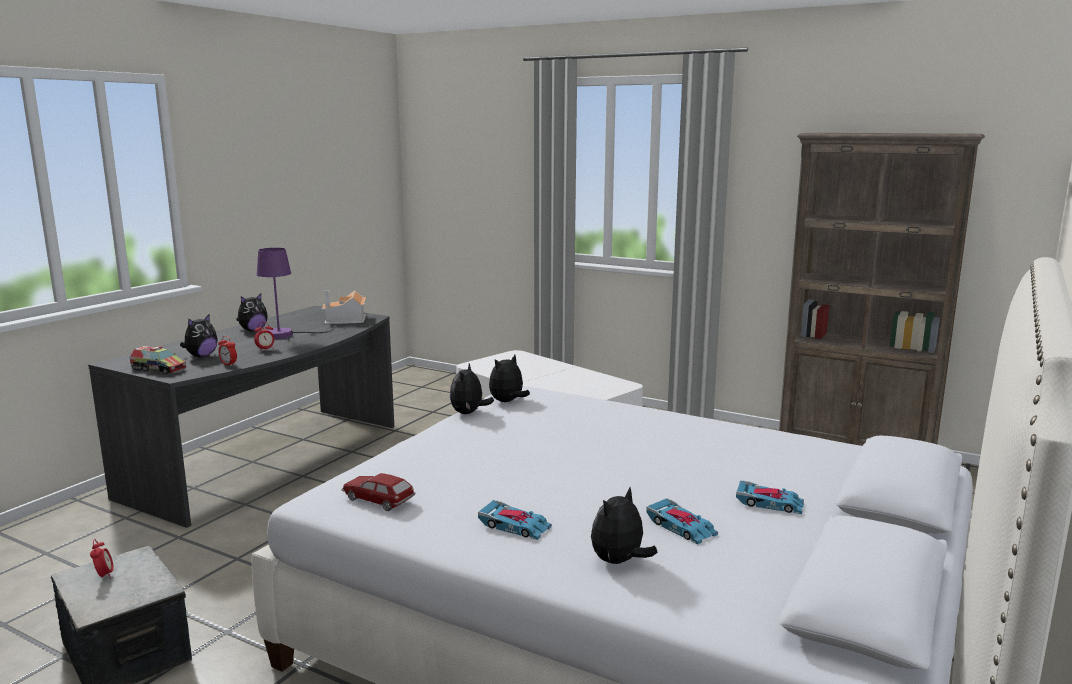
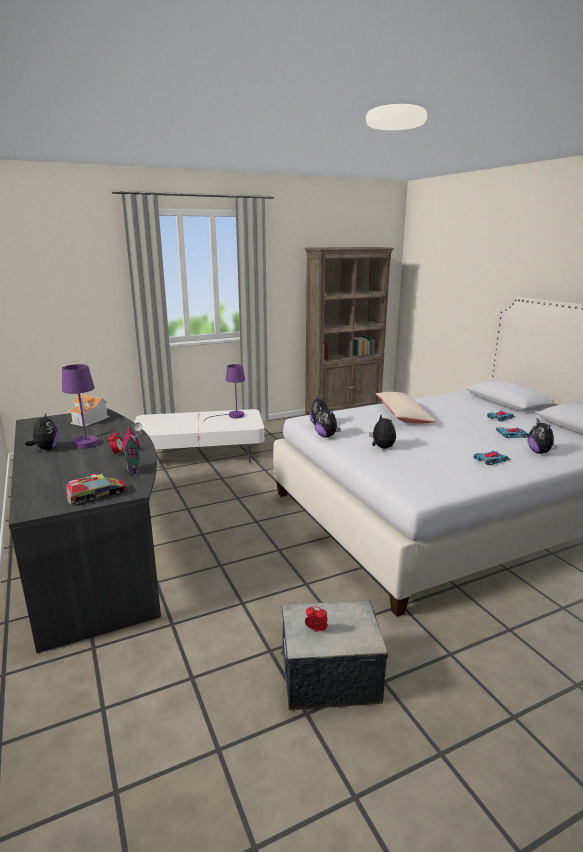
camera: 55 degrees left, 5 degrees up
plush toy [180,314,217,357] -> plush toy moved to [369,415,396,449]
alarm clock [218,336,237,366] -> toy house [122,422,142,476]
toy car [342,473,416,511] -> none
none -> purple table lamp [204,364,245,421]
none -> beige pillow [376,392,436,424]

